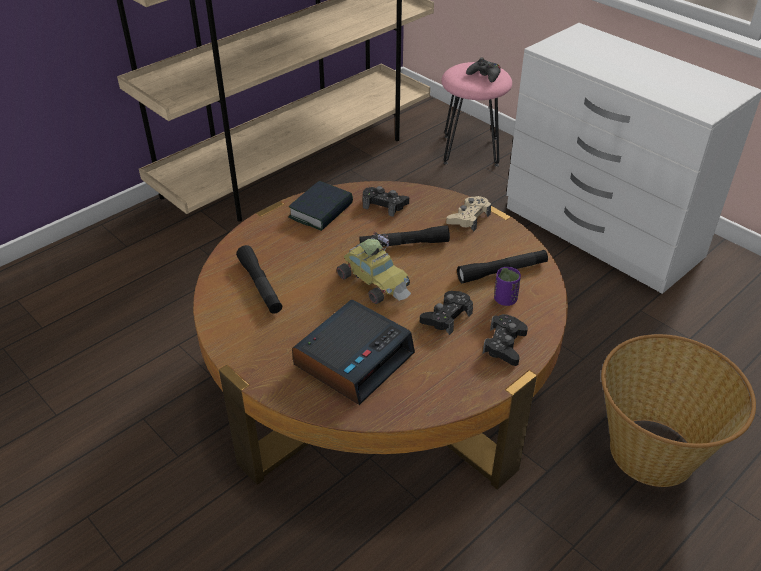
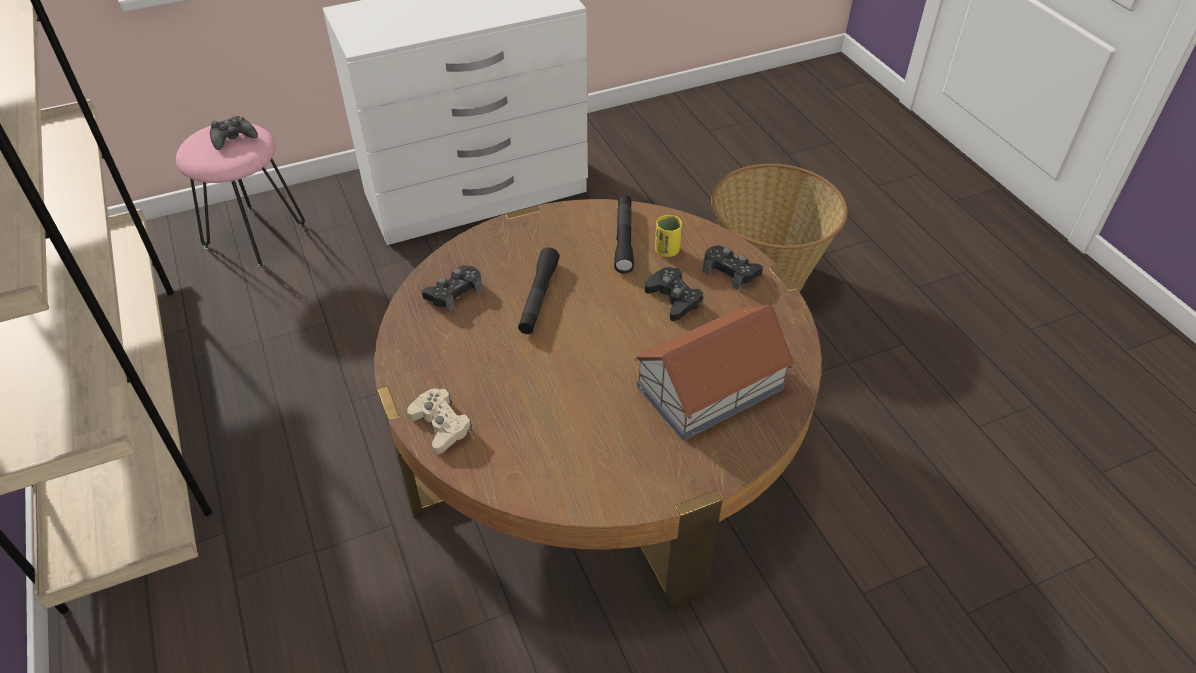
camera: 70 degrees left, 5 degrees up
black flashlight [236,245,282,314] -> none
book [288,181,353,231] -> none
alarm clock [292,299,415,405] -> toy house [634,305,796,441]
toy car [337,232,411,304] -> none
beige game controller [446,196,491,232] -> beige game controller moved to [407,389,473,454]
purple cup [494,267,521,306] -> yellow cup [655,215,682,257]

